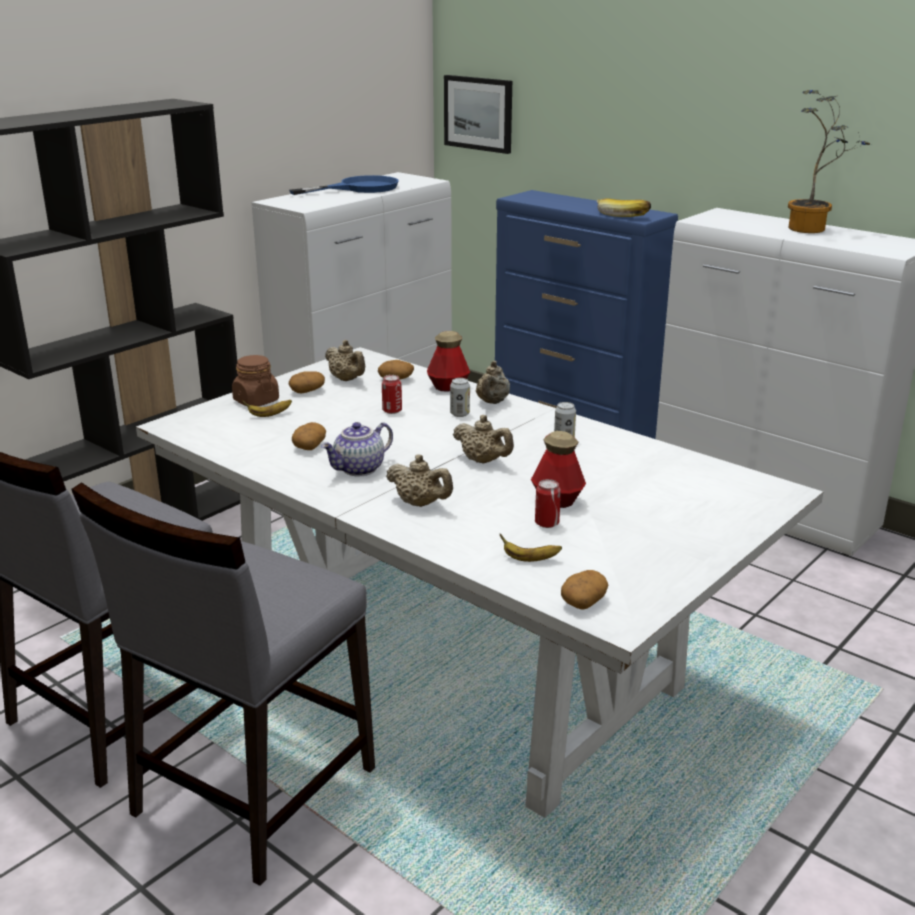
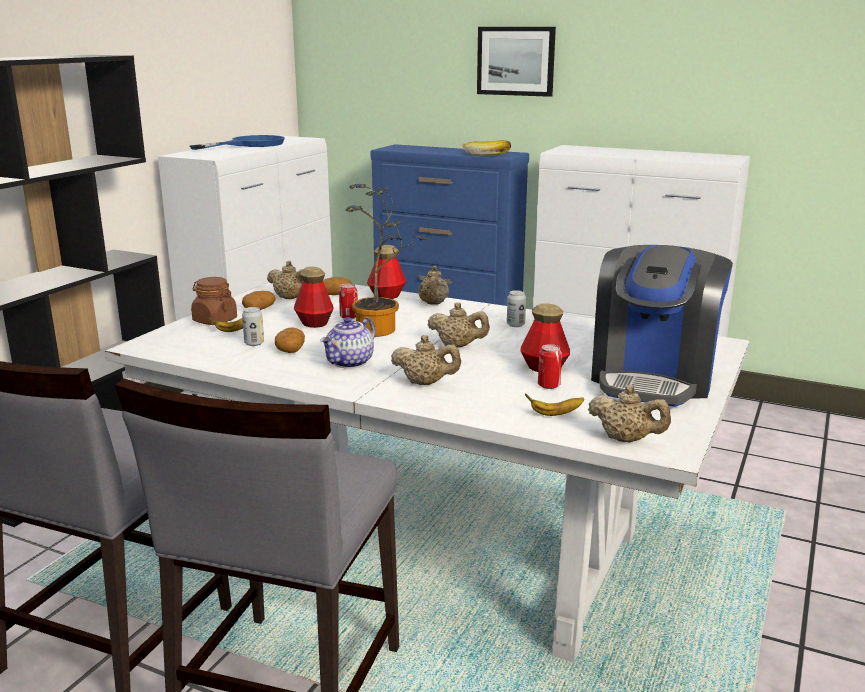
camera: 15 degrees left, 5 degrees down
picture [444,75,512,154] -> picture moved to [477,27,556,97]
can [450,378,470,417] -> can moved to [242,307,264,346]
potato [561,570,609,610] -> beige teapot [588,385,671,443]
potted plant [788,90,871,233] -> potted plant moved to [346,184,429,337]
none -> bottle [294,267,333,328]
none -> coffee machine [591,245,733,407]

